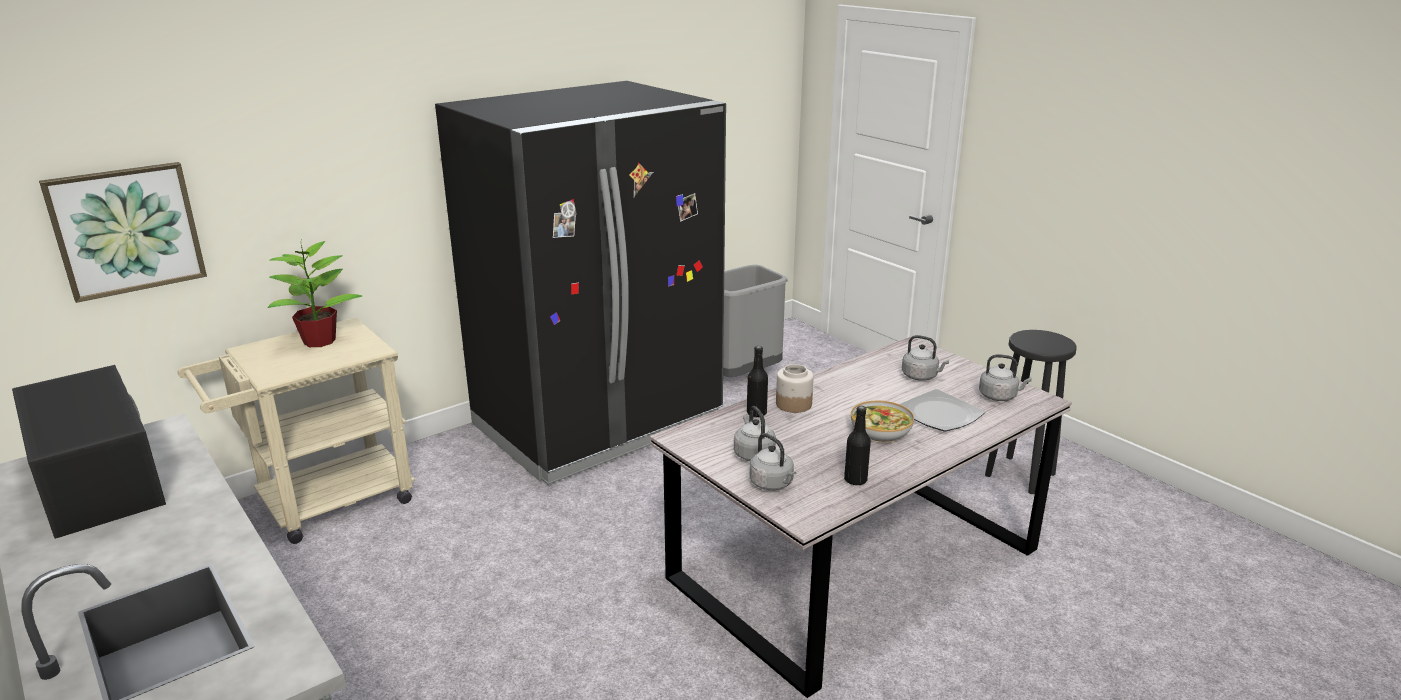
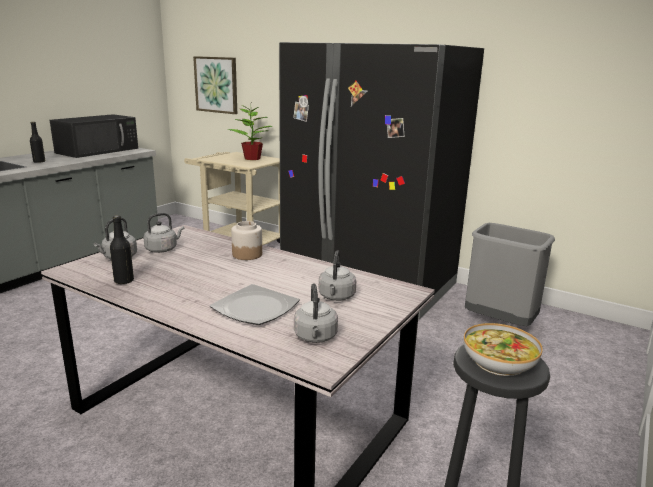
camera: 70 degrees right, 5 degrees down
black bottle [747,346,768,417] -> black bottle moved to [30,122,45,163]
bowl [851,401,914,443] -> bowl moved to [464,323,543,376]

